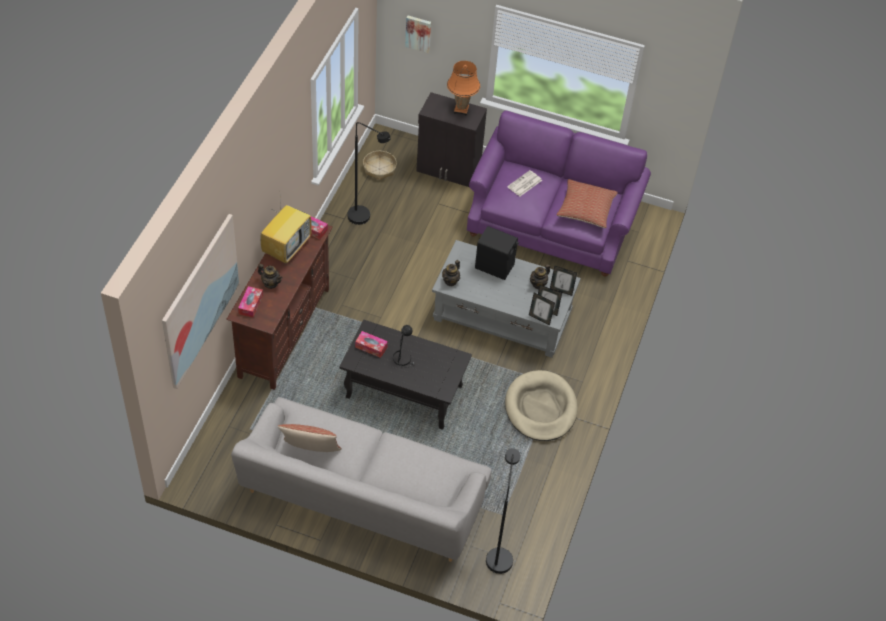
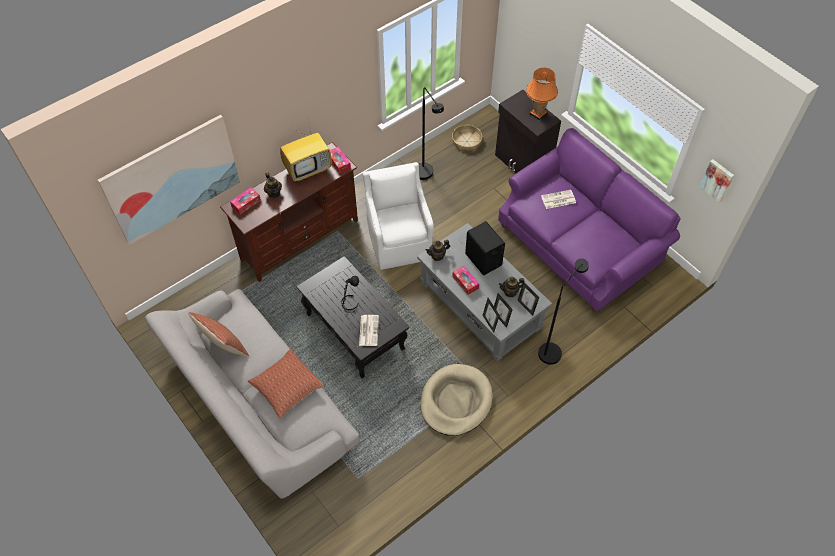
camera: 35 degrees right, 5 degrees up
tissue box [355,331,388,358] -> tissue box moved to [452,266,479,295]
picture [405,16,431,53] -> picture moved to [699,159,734,203]
black floor lamp [486,448,520,574] -> black floor lamp moved to [538,258,589,365]
pillow [556,179,618,228] -> pillow moved to [248,349,324,419]
none -> newspaper [359,315,379,346]
none -> white armchair [363,162,434,270]

